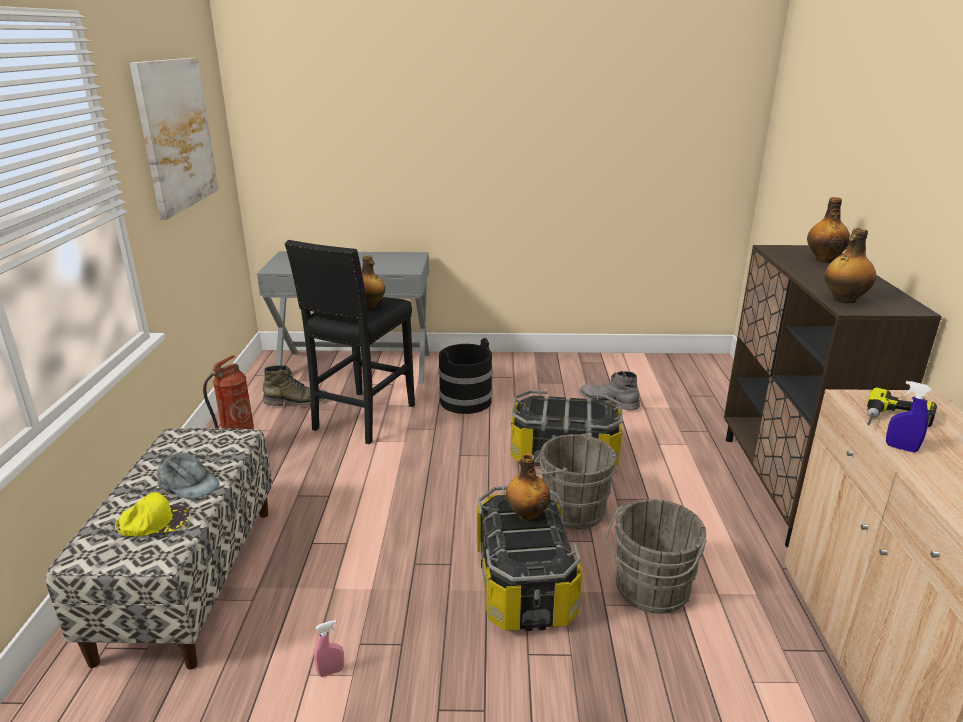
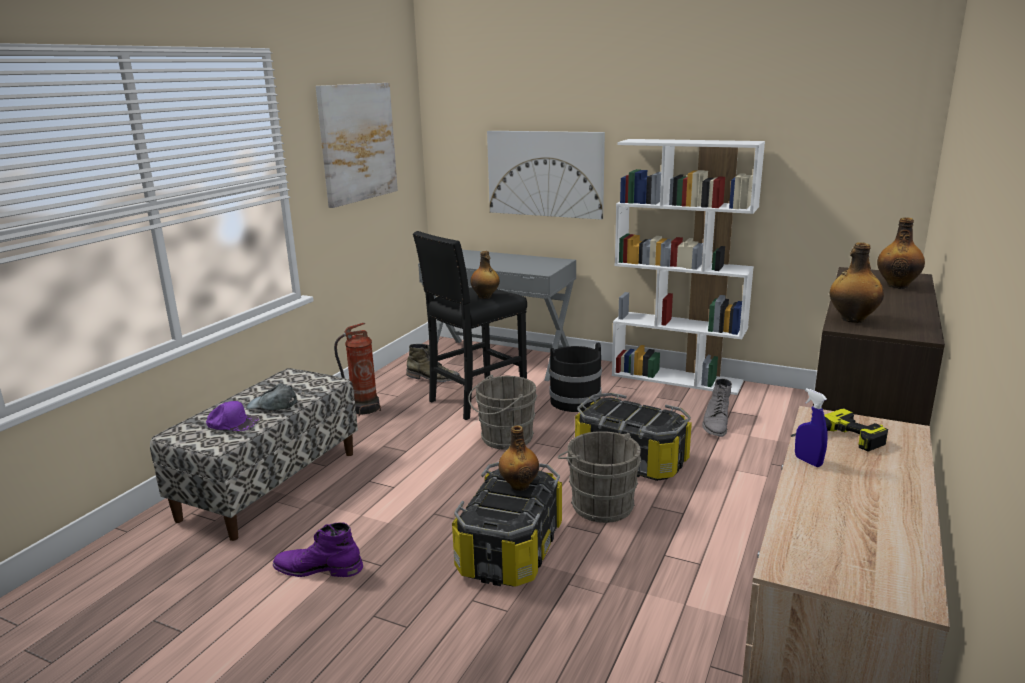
camera: 25 degrees right, 5 degrees down
yellow cap [115,492,190,536] -> purple cap [206,401,259,431]
grey cap [157,452,219,500] -> grey cap turned 135 degrees clockwise [246,383,297,410]
pink spray bottle [314,620,344,677] -> purple boot [273,523,363,577]
grey boot [580,371,640,411] -> grey boot turned 135 degrees counterclockwise [702,378,732,437]
grey bucket [605,499,707,614] -> grey bucket moved to [468,375,537,450]
none -> picture [487,131,605,220]
none -> white bookcase [612,139,765,395]

